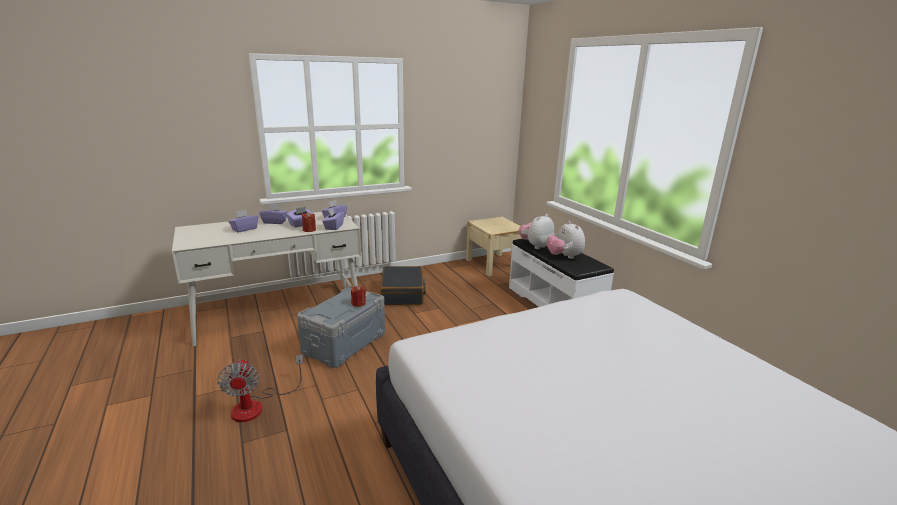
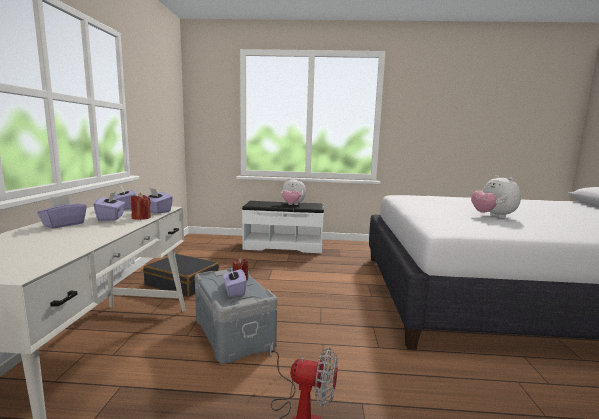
camera: 60 degrees left, 10 degrees down
purple tissue box [228,210,258,232] -> purple tissue box moved to [223,266,247,297]
beige nightstand [466,217,523,276] -> none
plush toy [519,214,555,249] -> plush toy moved to [471,175,521,218]

